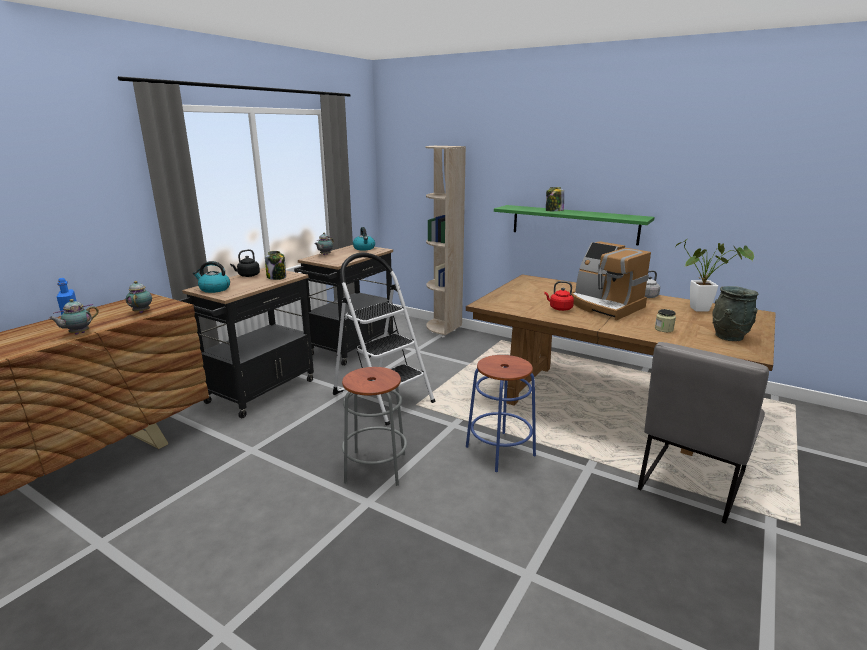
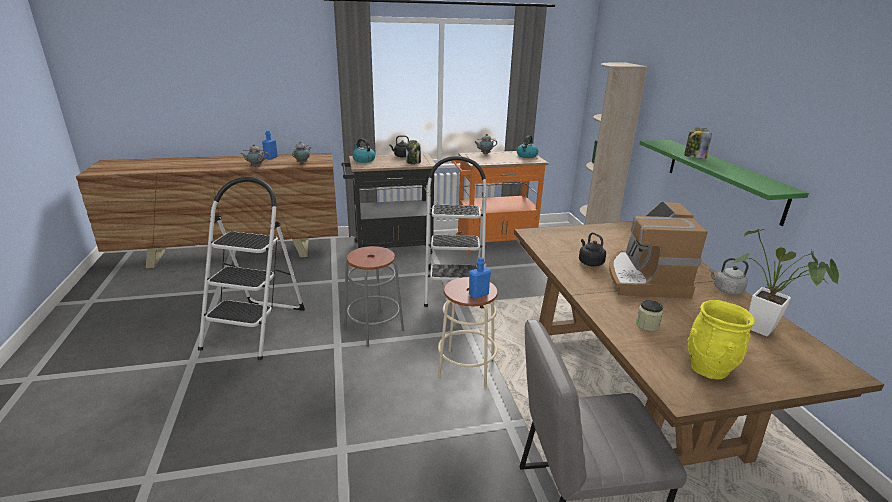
camera: 45 degrees right, 5 degrees up
black cart [294,245,393,366] -> orange cart [451,151,548,253]
blue stool [466,355,536,472] -> beige stool [437,277,498,388]
red kettle [544,281,574,311] -> black kettle [579,232,606,267]
grey vase [712,286,758,341] -> yellow vase [688,300,755,379]
none -> step ladder [198,177,305,360]
none -> blue bottle [469,257,491,299]

